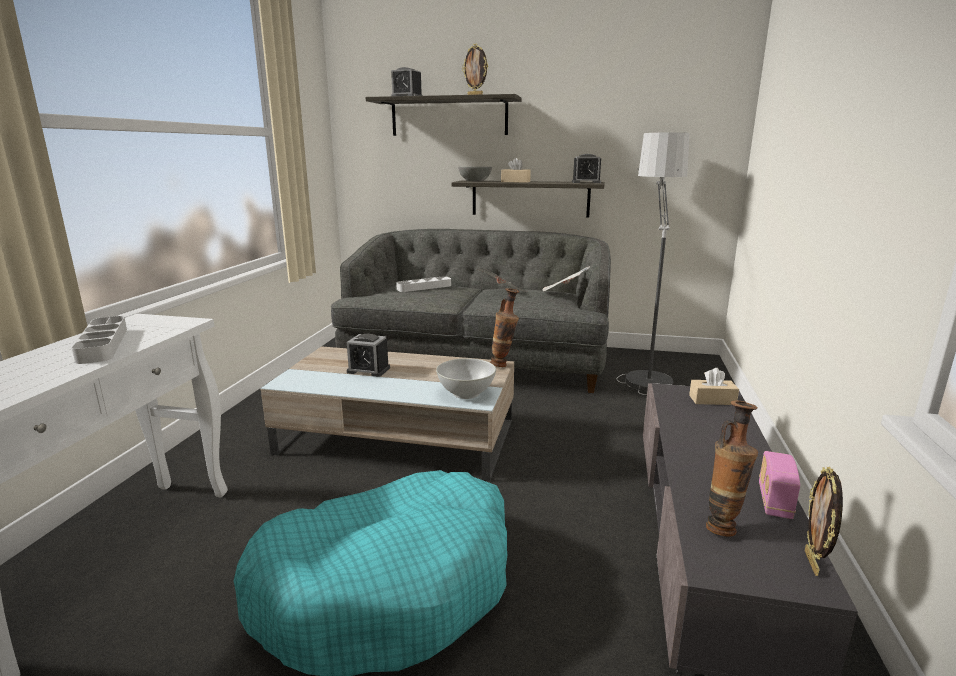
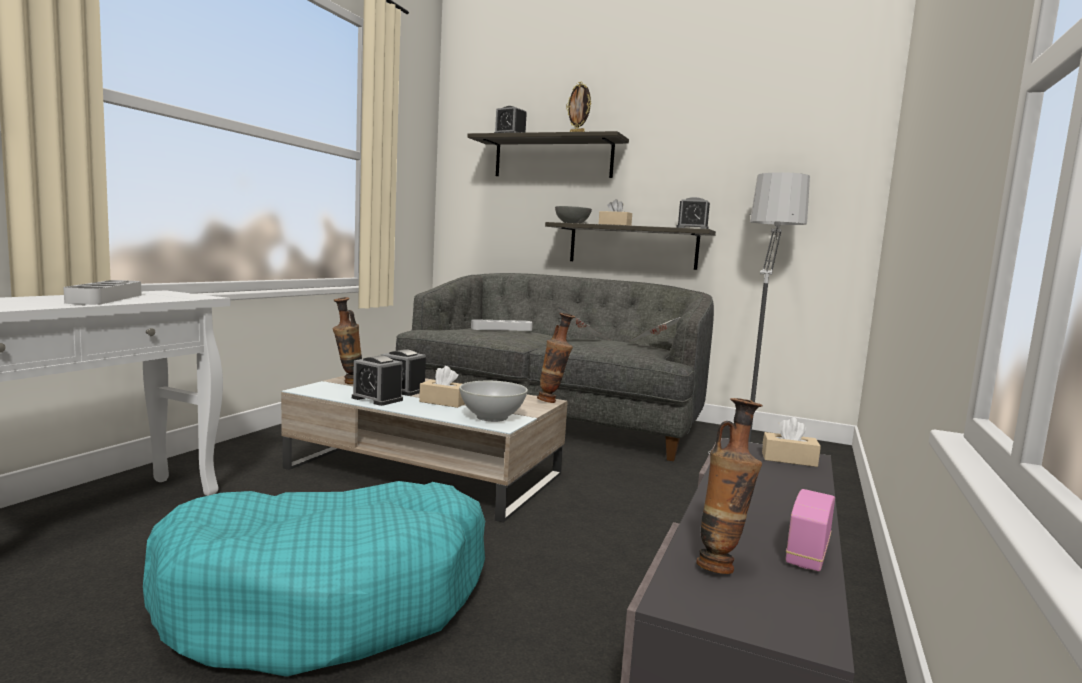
camera: 10 degrees right, 10 degrees down
picture frame [805,467,843,576] -> none
none -> vase [333,297,362,384]
none -> alarm clock [352,356,403,406]
none -> beige tissue box [419,366,465,408]

